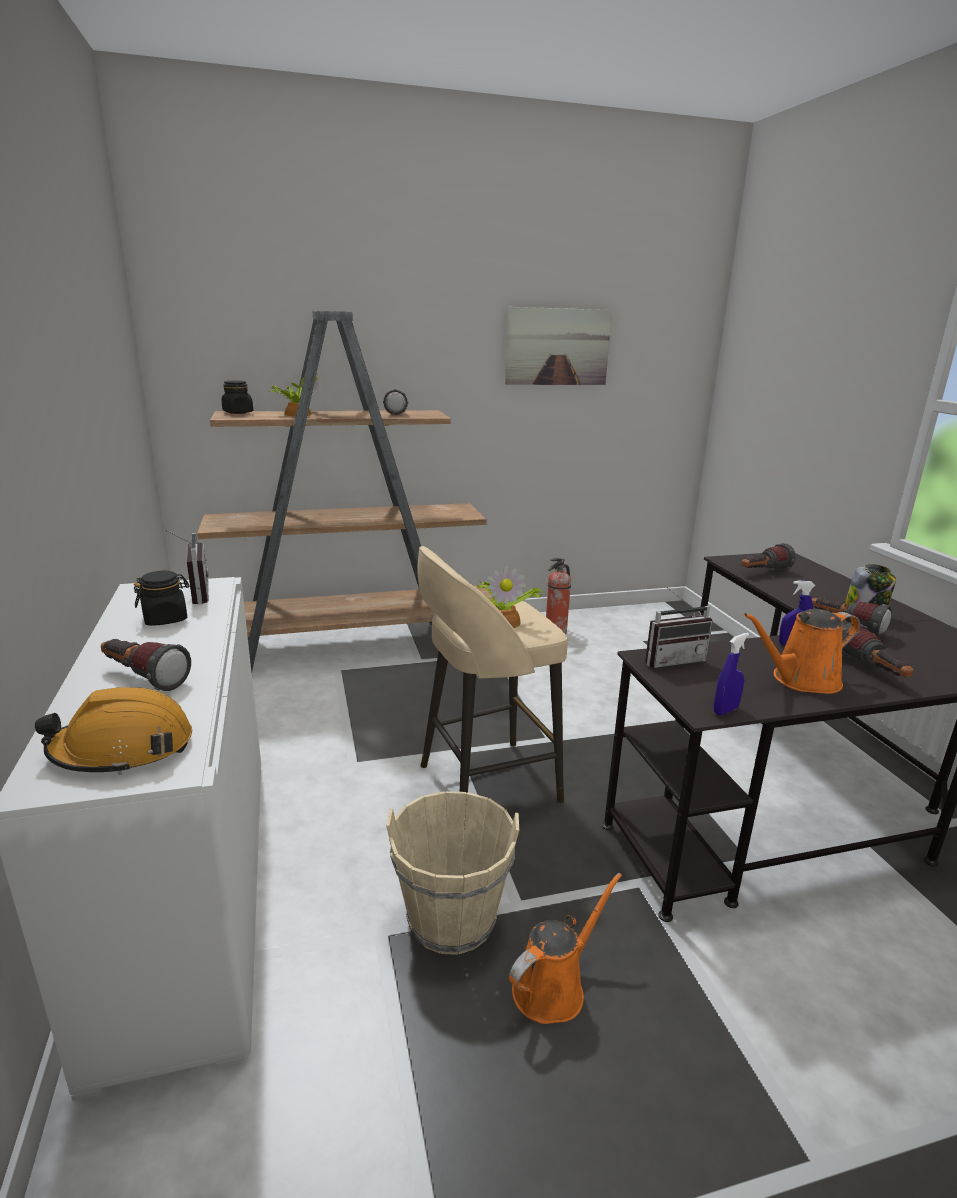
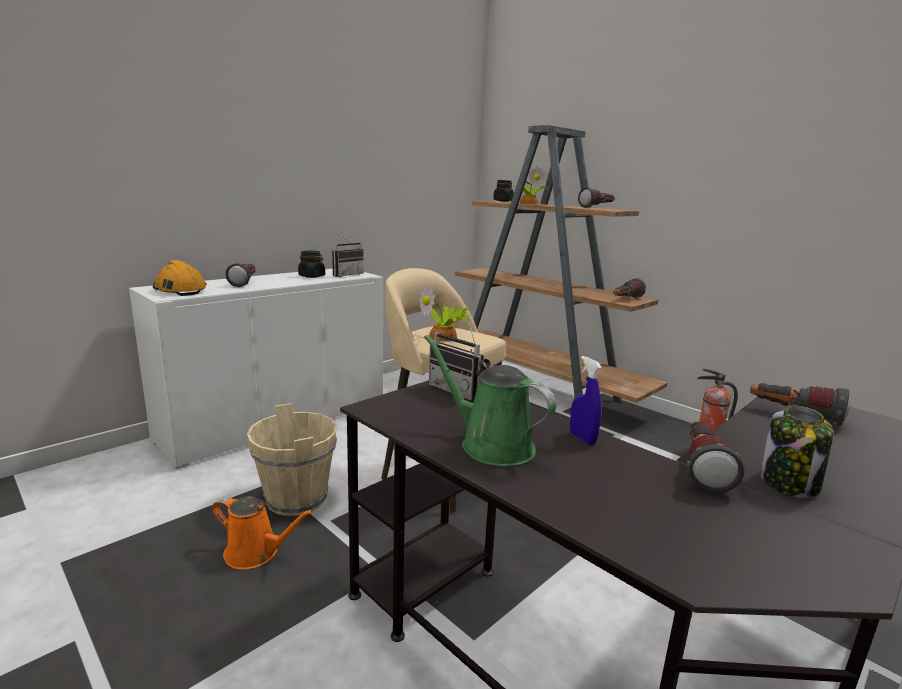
camera: 60 degrees right, 5 degrees down
picture [505,307,612,385] -> none
blue spray bottle [714,633,749,715] -> none
orange watering can [744,609,860,694] -> green watering can [424,335,556,466]
flashlight [842,623,913,677] -> flashlight moved to [613,278,646,298]

